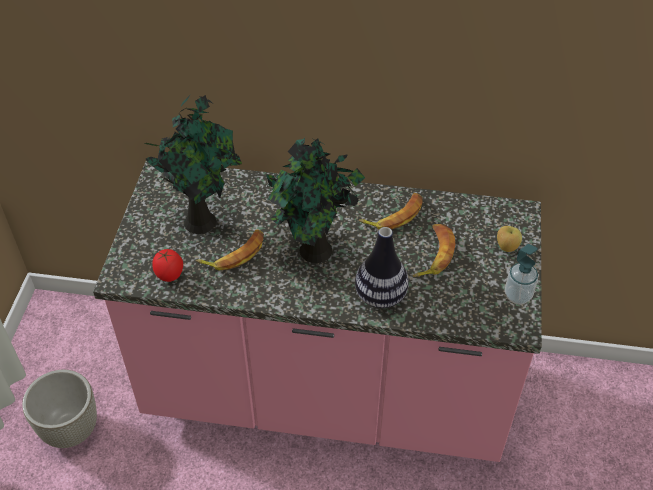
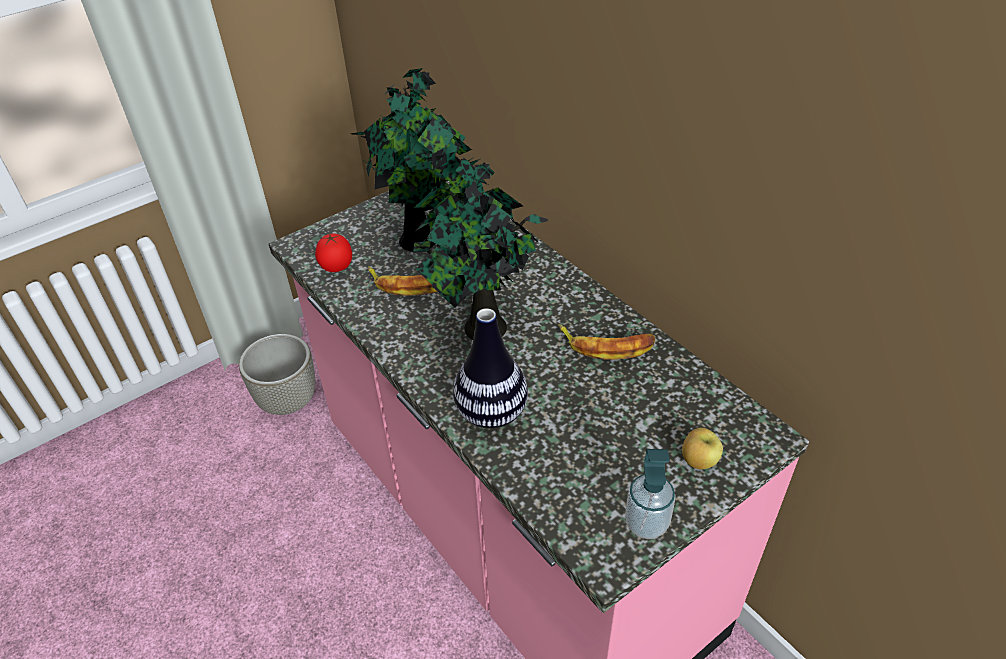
camera: 45 degrees right, 5 degrees down
banana [413,224,455,277] -> none

